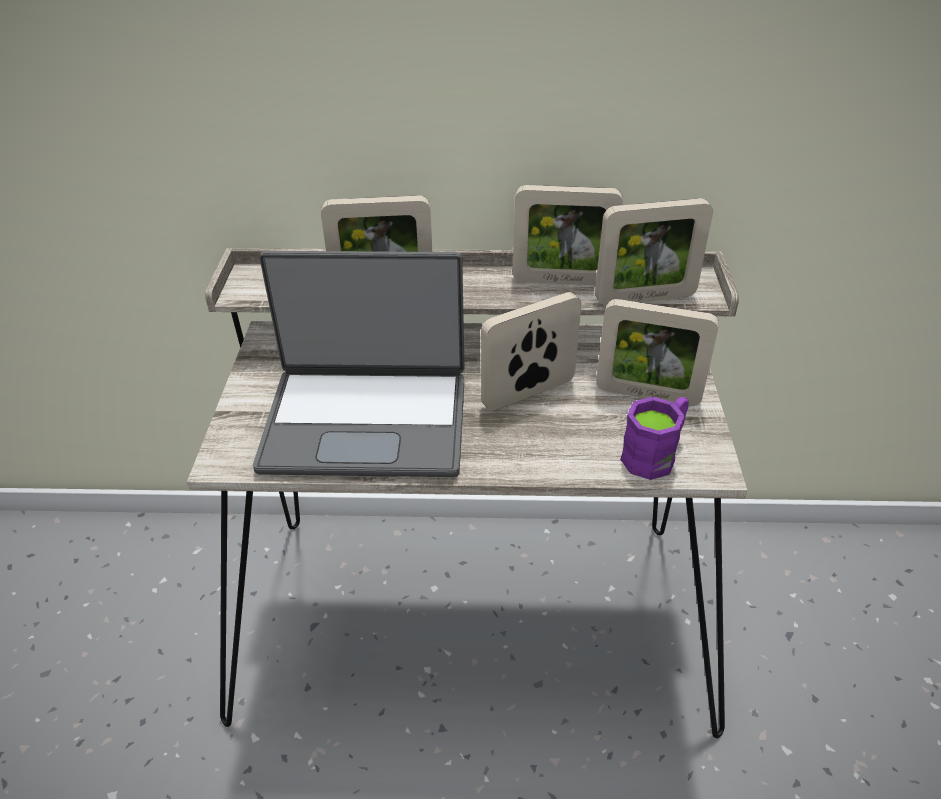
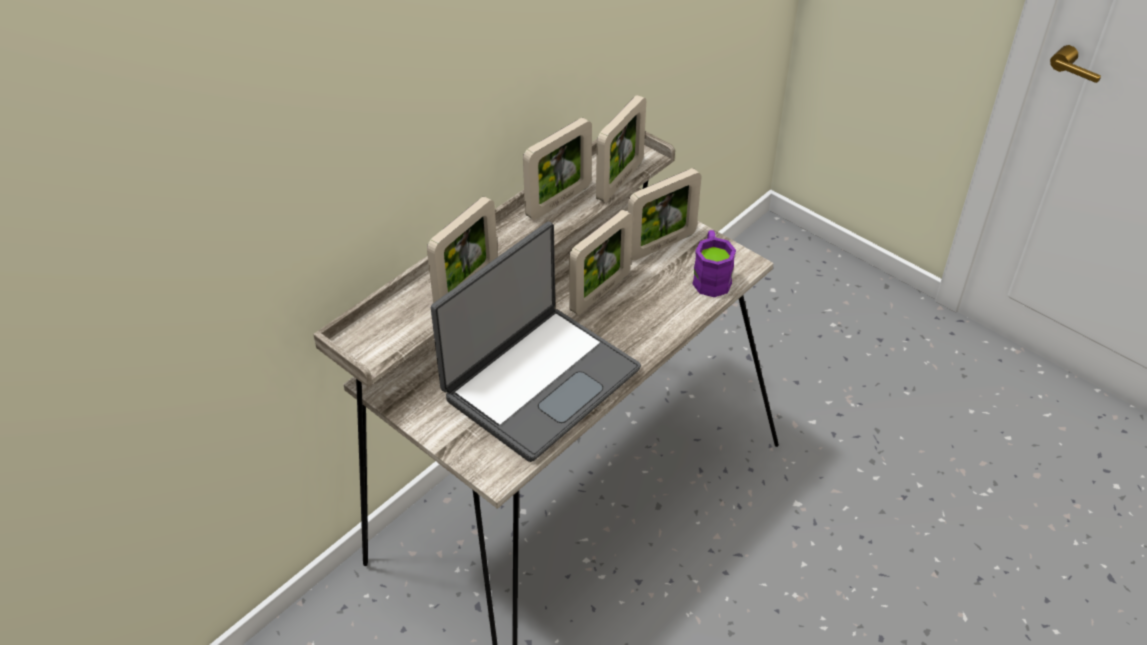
camera: 50 degrees left, 5 degrees up
picture frame [481,292,581,411] -> picture frame turned 150 degrees counterclockwise [569,210,633,315]

